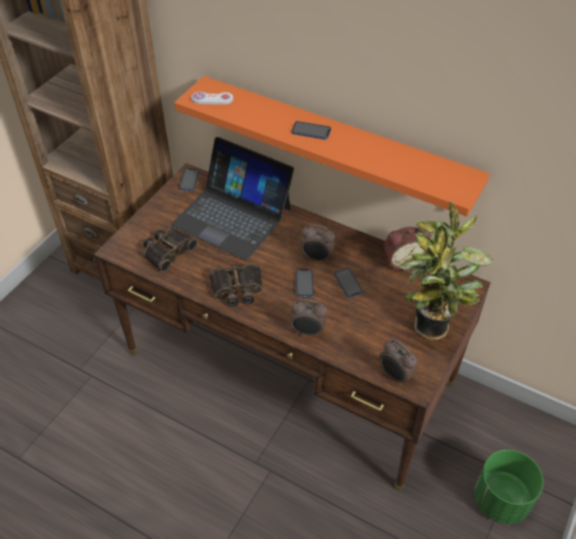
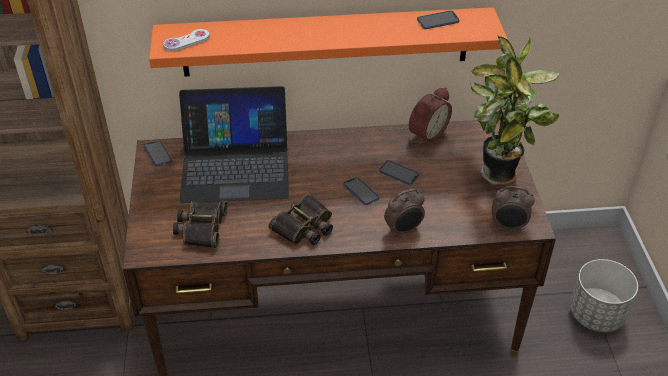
camera: 35 degrees left, 5 degrees down
phone [292,121,331,140] -> phone moved to [417,11,459,29]
alarm clock [300,224,335,263] -> none
green planter [475,450,544,524] -> grey planter [570,259,638,332]

